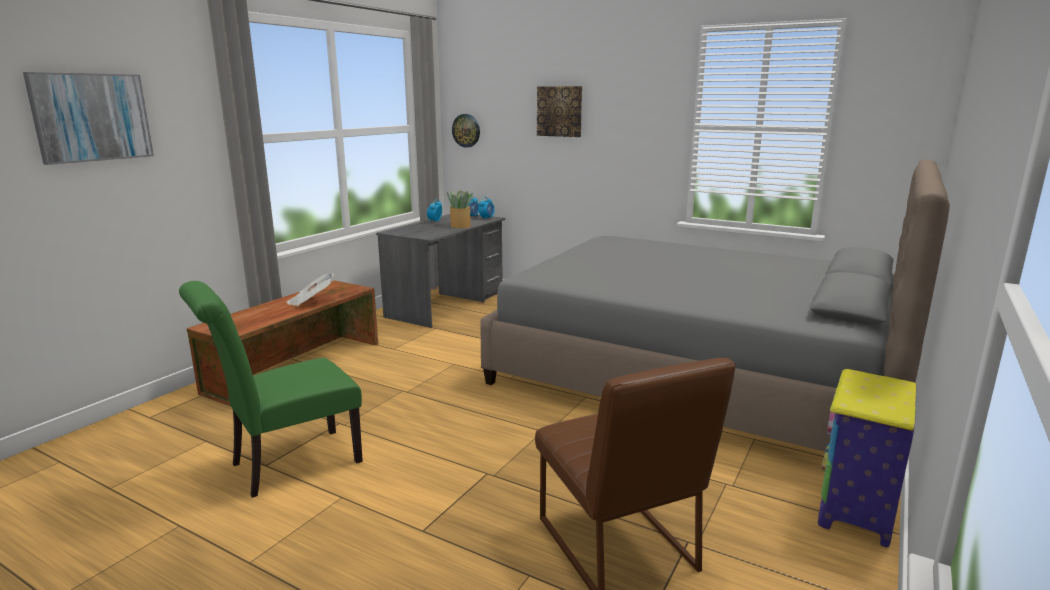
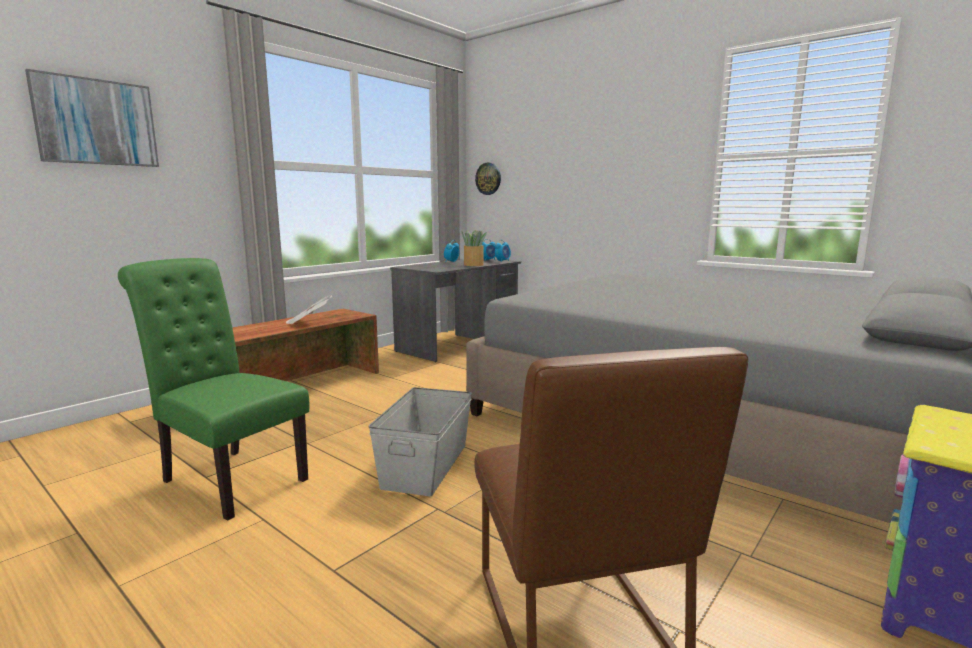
camera: 10 degrees right, 5 degrees down
green chair [179,281,363,498] -> green chair turned 60 degrees clockwise [118,258,309,520]
picture [537,86,582,137] -> none
none -> grey storage box [369,387,472,496]

